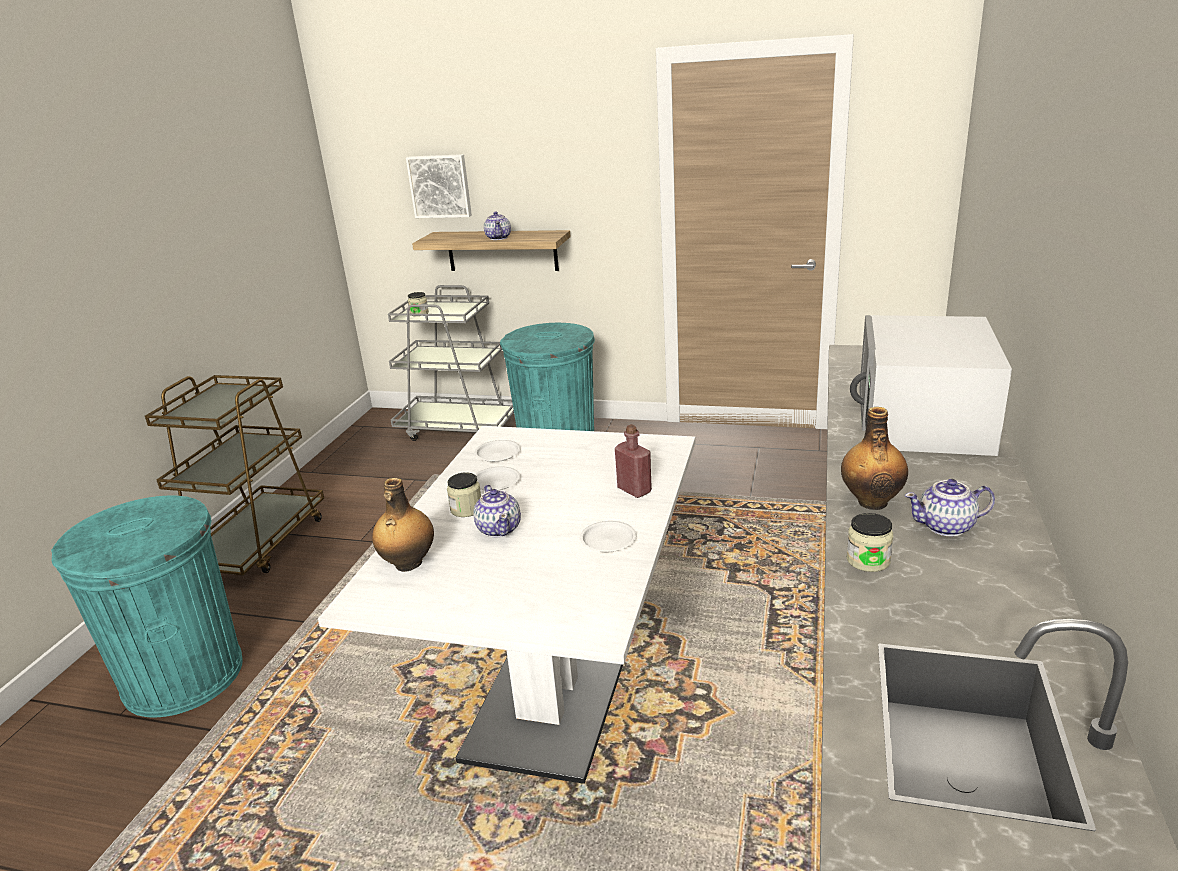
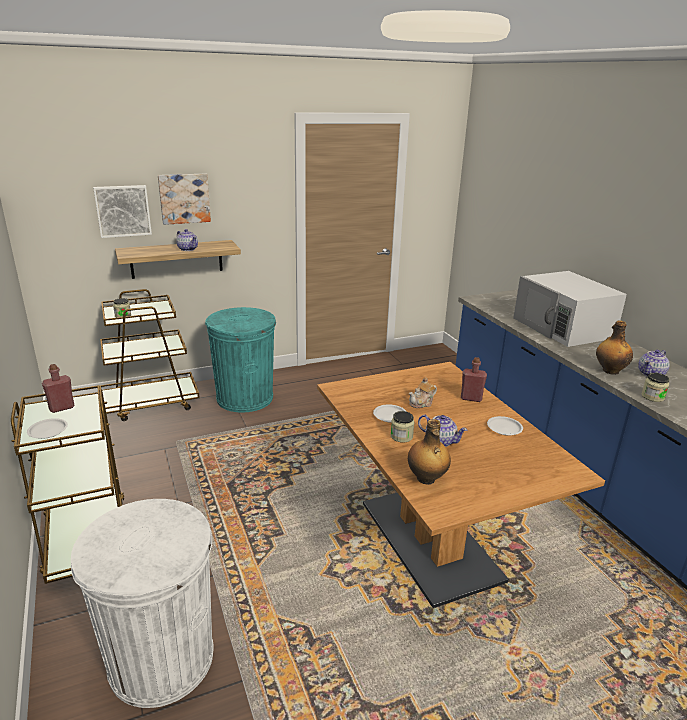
camera: 40 degrees left, 0 degrees up
turquoise trash can [51,495,242,718] -> white trash can [71,499,214,708]
white dining table [318,426,695,784] -> brown dining table [317,362,605,608]
grey cart [388,285,514,441] -> brown cart [100,289,200,421]
white plate [474,440,521,462] -> white plate moved to [27,418,68,439]
none -> red bottle [42,364,74,413]
none -> picture [158,174,211,225]
none -> teapot [409,377,437,408]

